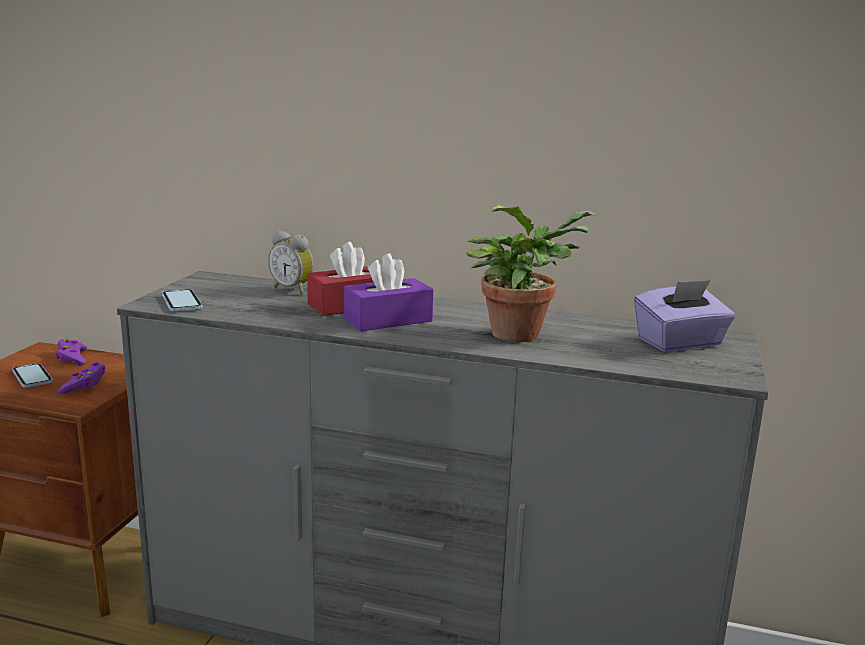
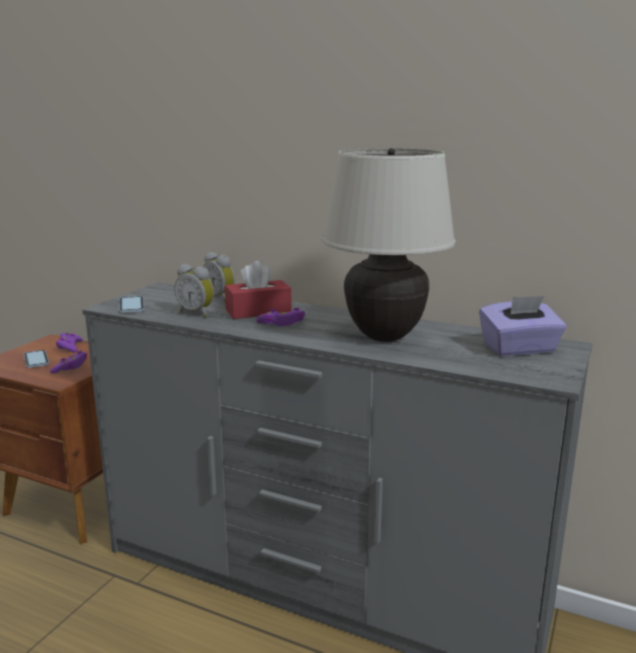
camera: 10 degrees right, 0 degrees up
purple tissue box [344,253,434,331] -> purple game controller [256,308,305,326]
potted plant [466,205,598,342] -> beige table lamp [322,148,456,342]
none -> alarm clock [174,264,214,317]

